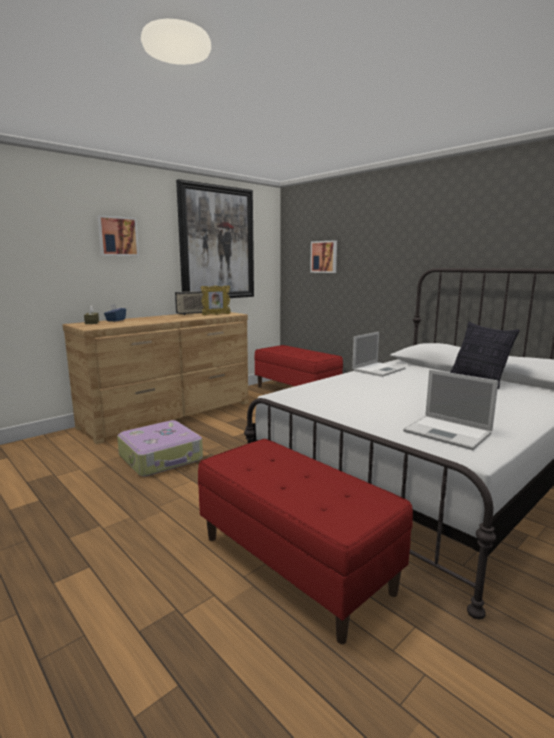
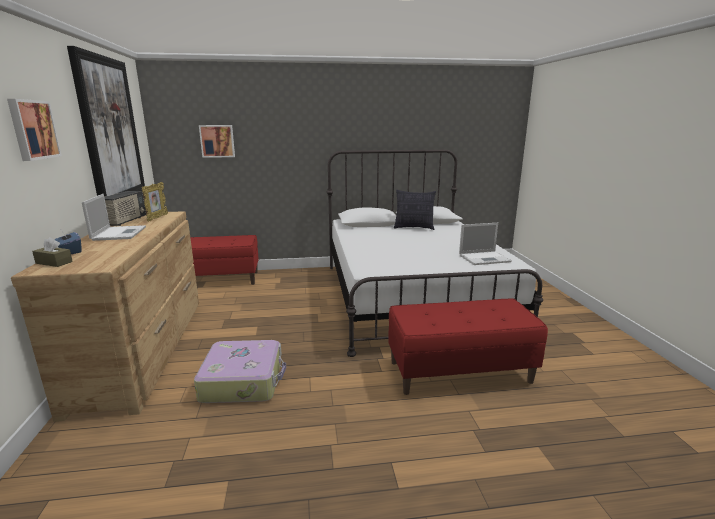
camera: 55 degrees left, 5 degrees up
laptop [352,332,406,377] -> laptop moved to [82,194,146,241]

